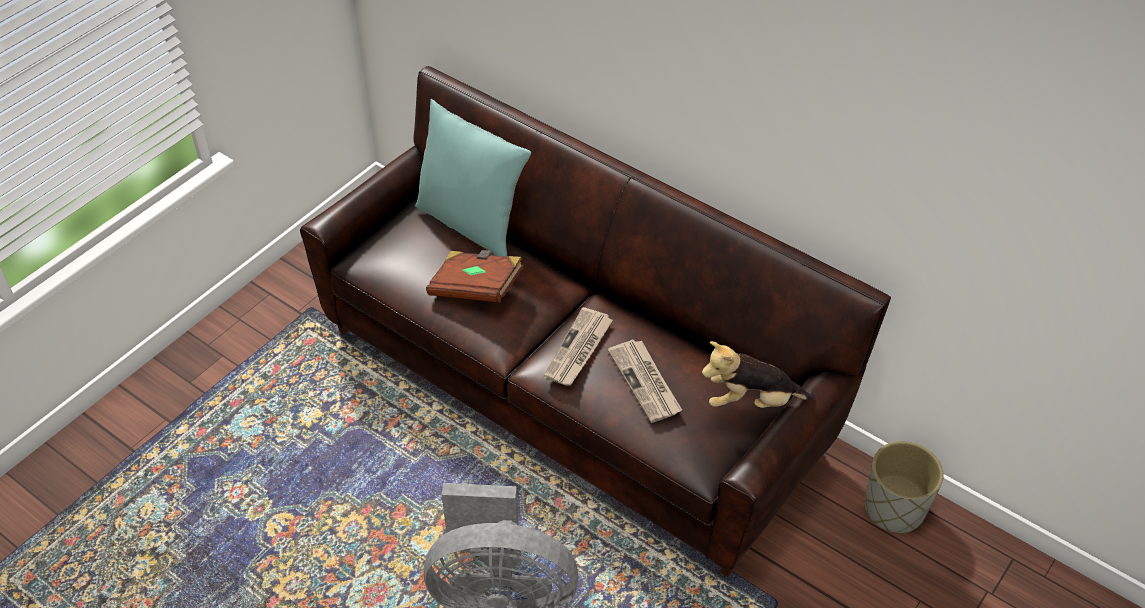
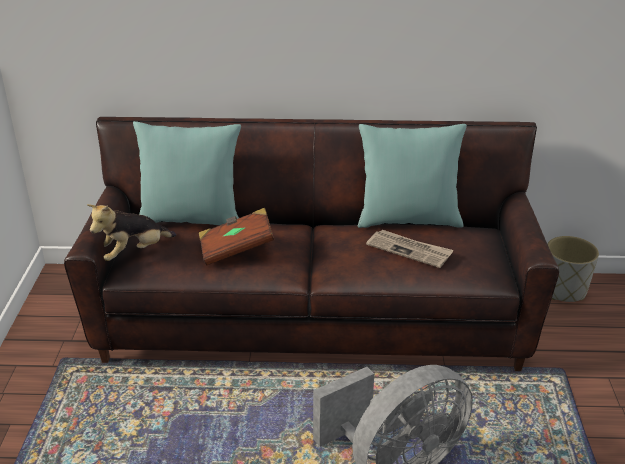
camera: 35 degrees left, 15 degrees down
newspaper [544,307,613,386] -> none
plush toy [702,341,815,408] -> plush toy moved to [87,204,176,261]
none -> turquoise pillow [358,124,467,228]

